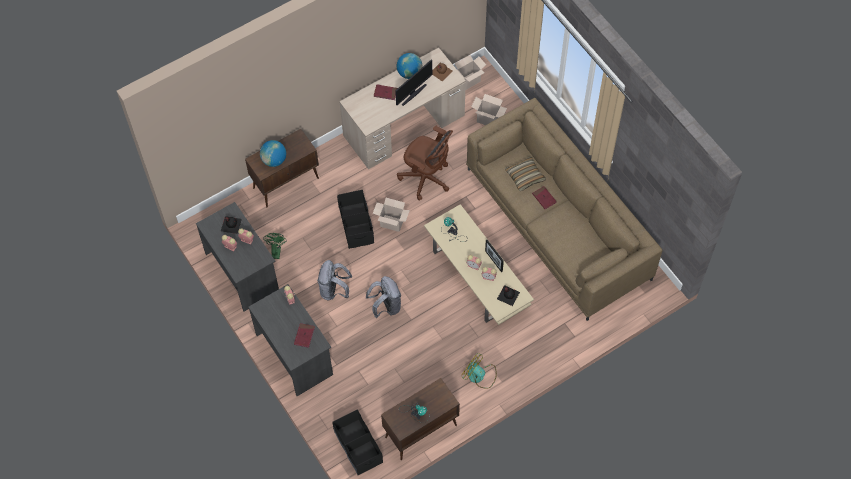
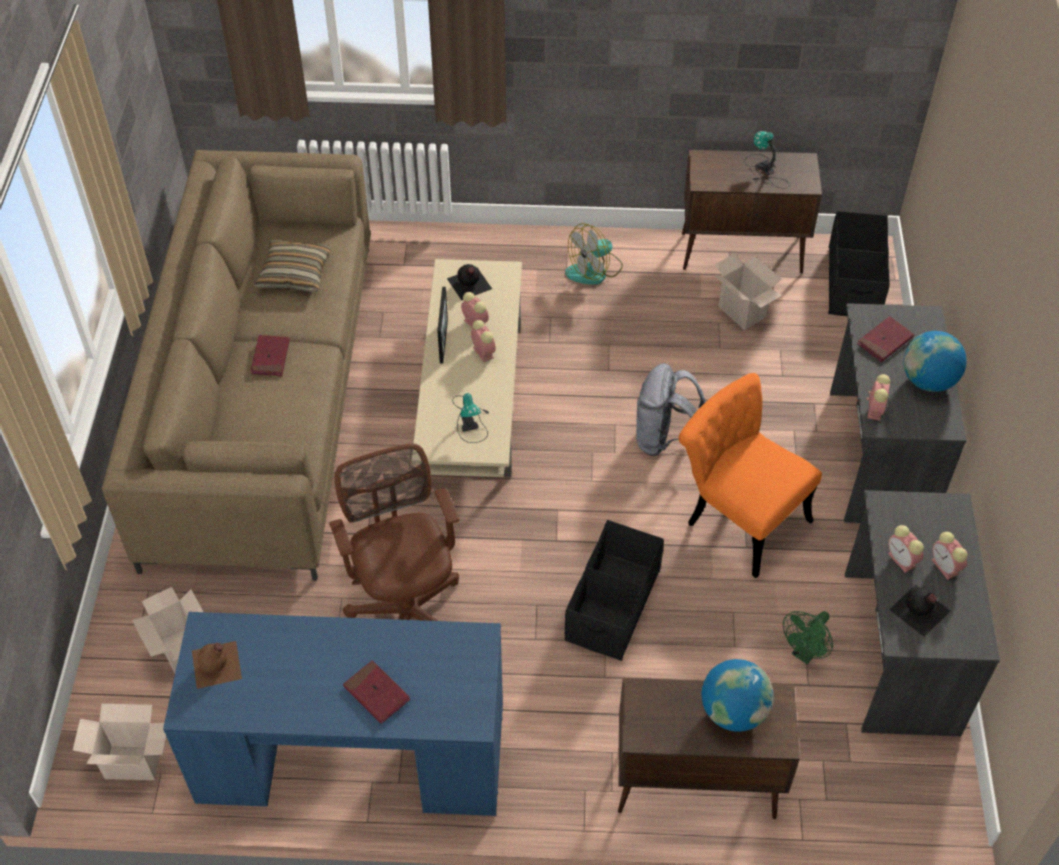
camera: 145 degrees left, 10 degrees down
grey backpack [317,260,352,301] -> orange chair [678,373,822,578]
beige desk [339,48,466,169] -> blue desk [163,612,503,816]
cardboard box [372,198,410,232] -> cardboard box moved to [715,253,782,330]
monitor [395,60,432,106] -> none
globe [397,53,422,79] -> globe moved to [903,331,967,392]
fan [461,353,497,389] -> fan turned 75 degrees clockwise [565,223,623,284]
pillow [505,157,546,191] -> pillow moved to [255,240,331,292]

